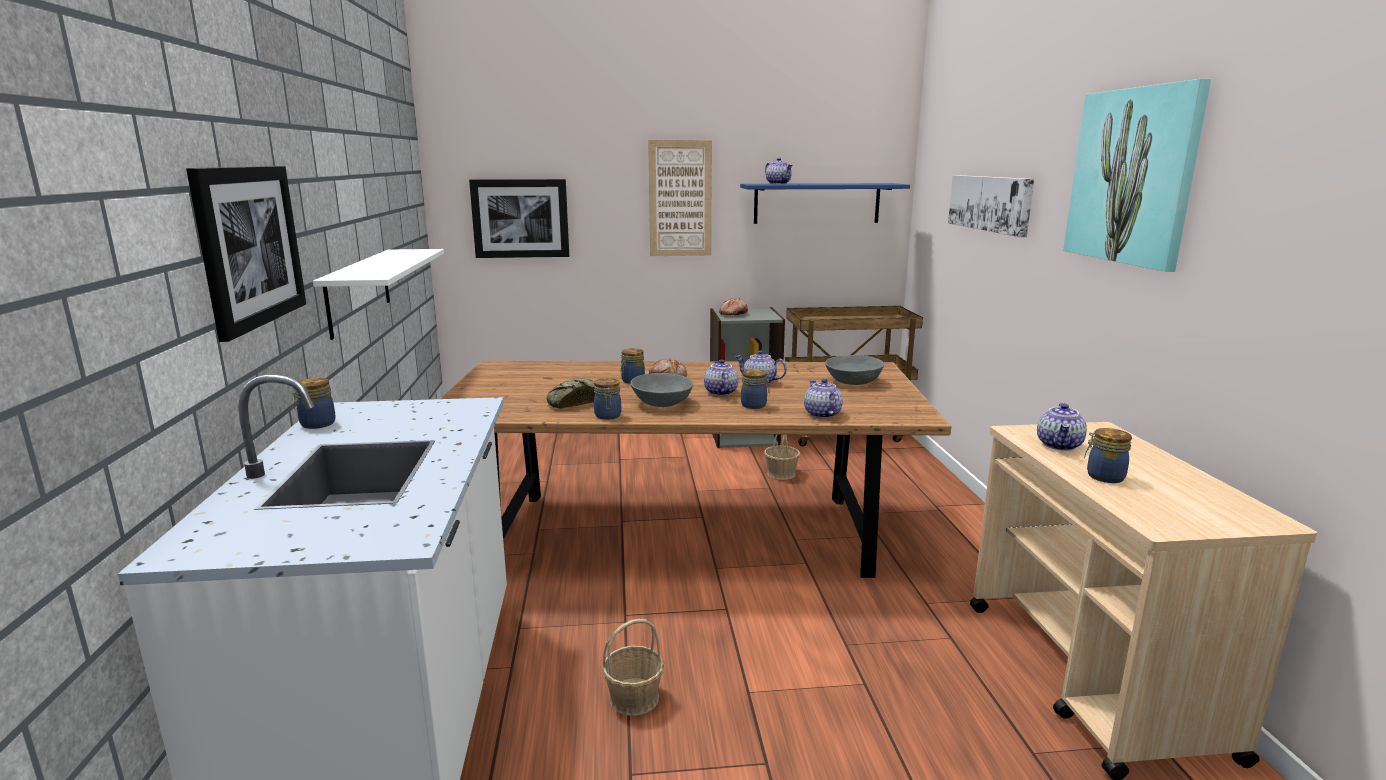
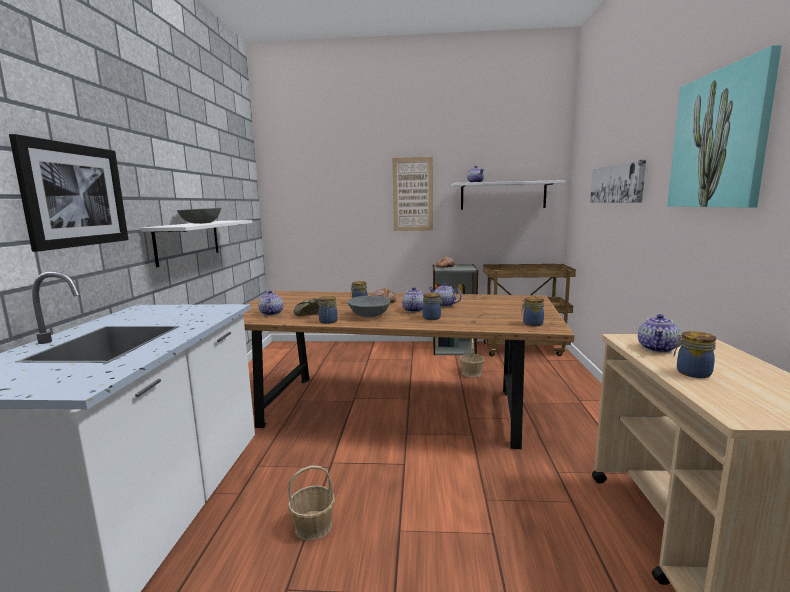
camera: 10 degrees right, 5 degrees down
jar [293,378,335,429] -> jar moved to [521,297,544,326]
picture [469,179,569,258] -> none
blue shelf [740,183,910,224] -> white shelf [452,180,566,210]
teapot [804,379,843,419] -> teapot moved to [258,290,283,316]
grey bowl [825,355,884,385] -> grey bowl moved to [177,208,221,224]

